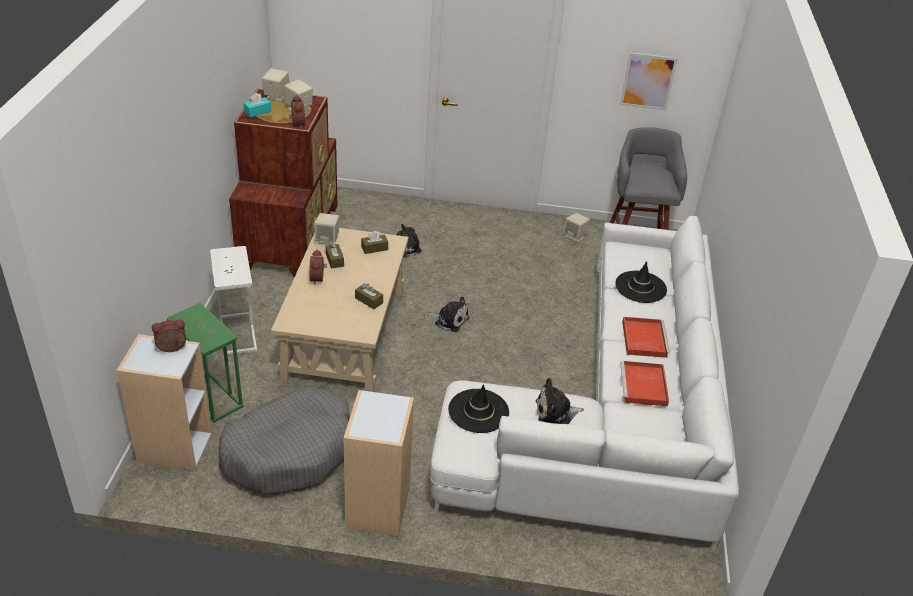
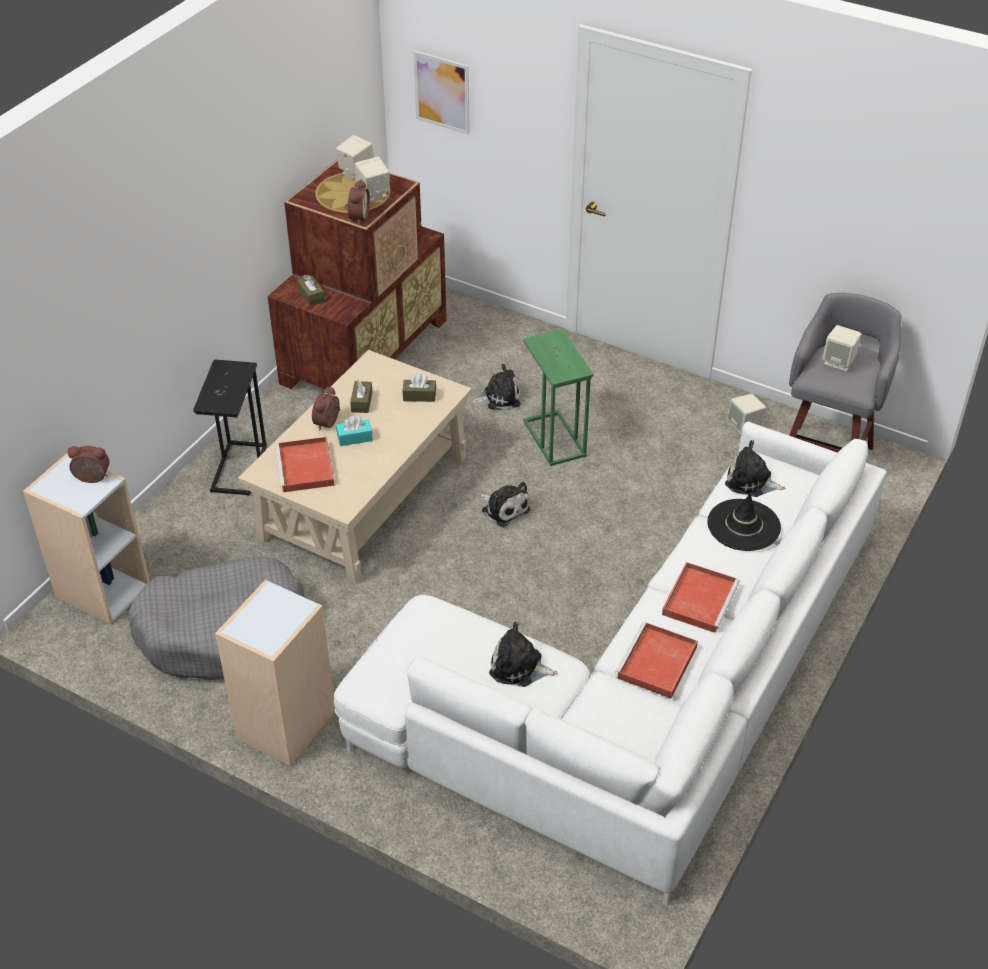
camera: 25 degrees right, 5 degrees up
green side table [167,303,244,423] -> green side table moved to [523,329,593,466]
white side table [210,246,257,355] -> black side table [193,360,267,496]
turquoise tissue box [243,93,272,117] -> turquoise tissue box moved to [336,416,373,446]
beige speaker [315,213,339,245] -> beige speaker moved to [822,325,861,372]
brown tissue box [355,283,383,309] -> brown tissue box moved to [297,275,325,306]
black hat [448,384,509,433] -> none
picture [620,53,678,110] -> picture moved to [413,51,470,135]
none -> red tray [275,437,335,492]
none -> plush toy [725,440,785,497]

